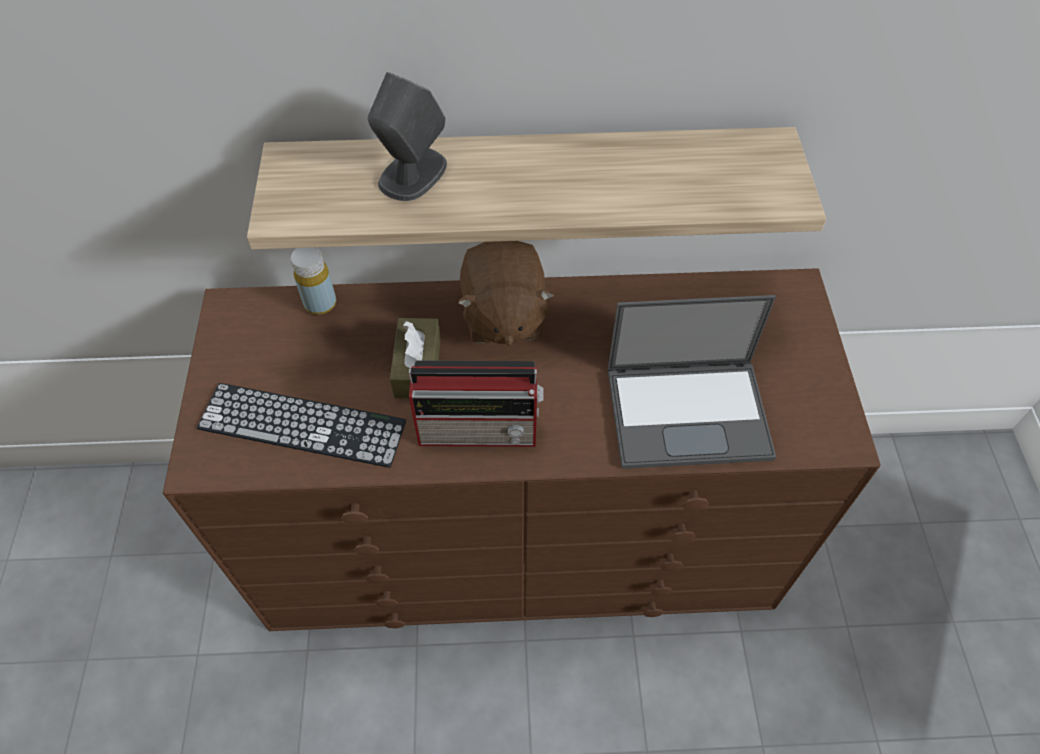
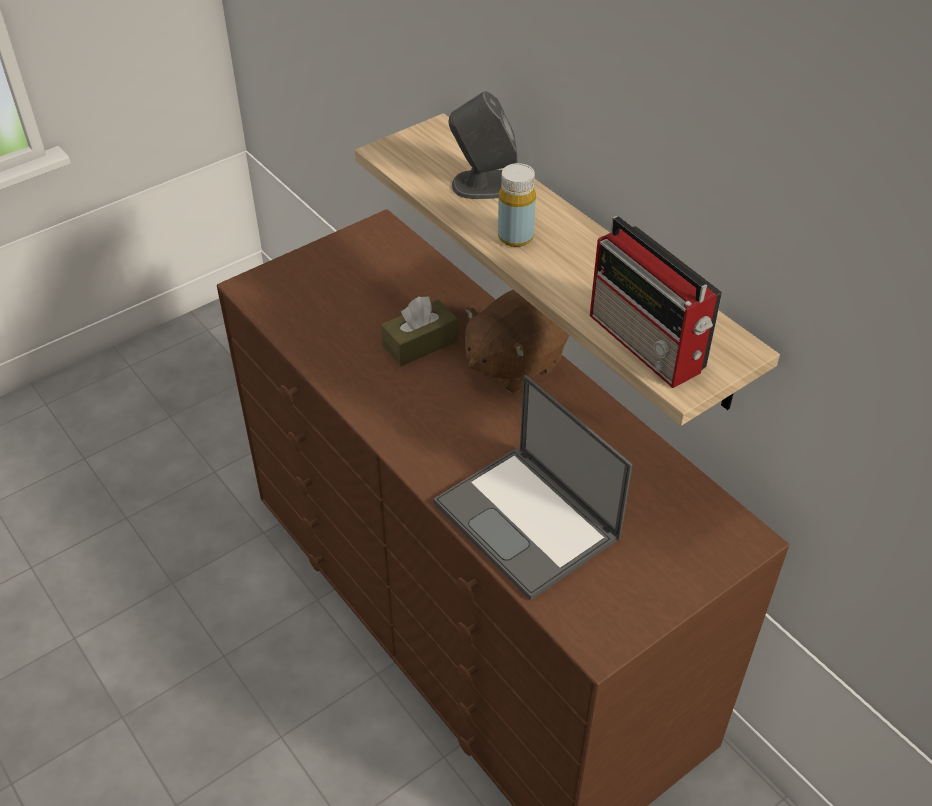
camera: 55 degrees right, 10 degrees down
keyboard [197,383,406,468] -> none
yellow bottle [291,247,336,315] -> yellow bottle moved to [498,163,536,247]
radio [409,360,543,447] -> radio moved to [590,216,722,388]

